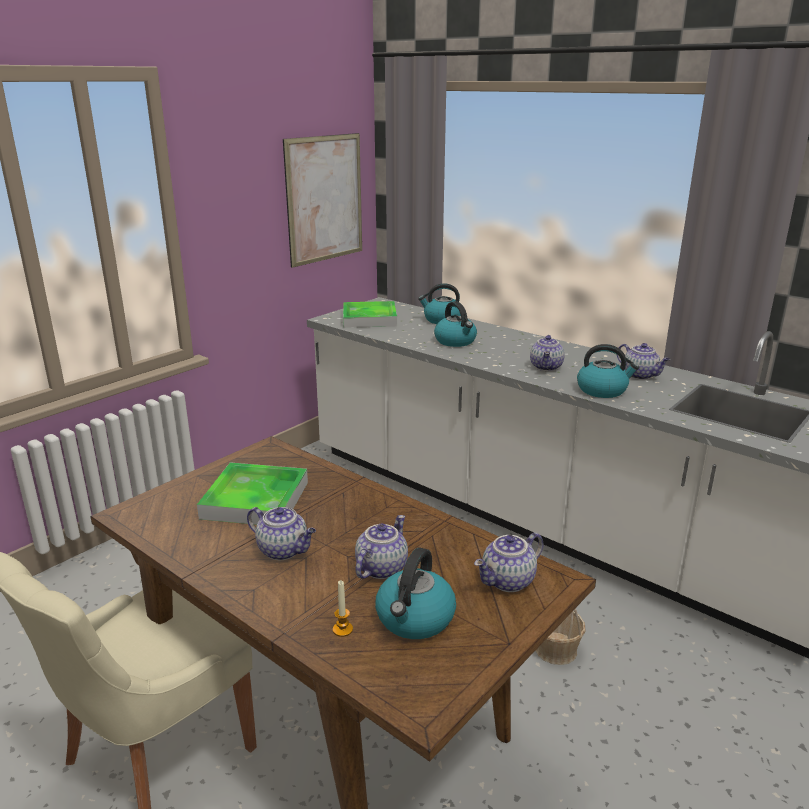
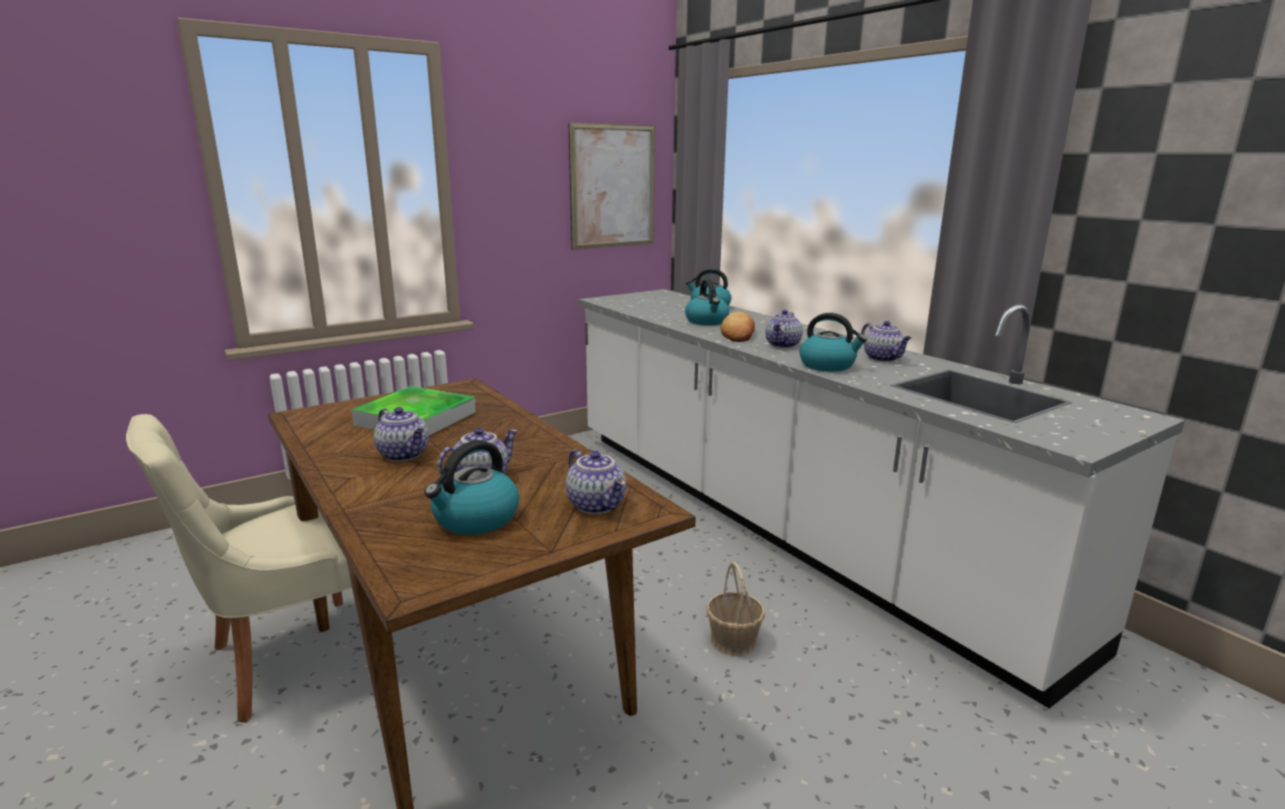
camera: 15 degrees right, 5 degrees down
candle [333,580,353,637] -> none
tray [343,301,397,328] -> none
teapot [474,532,544,592] -> teapot turned 105 degrees counterclockwise [566,449,626,514]
none -> bread [720,312,755,342]

